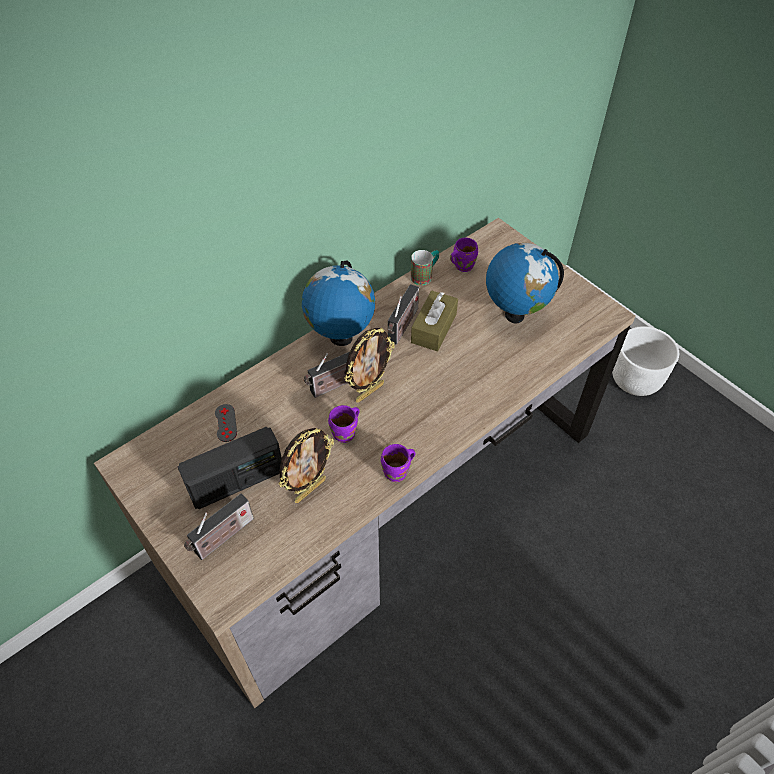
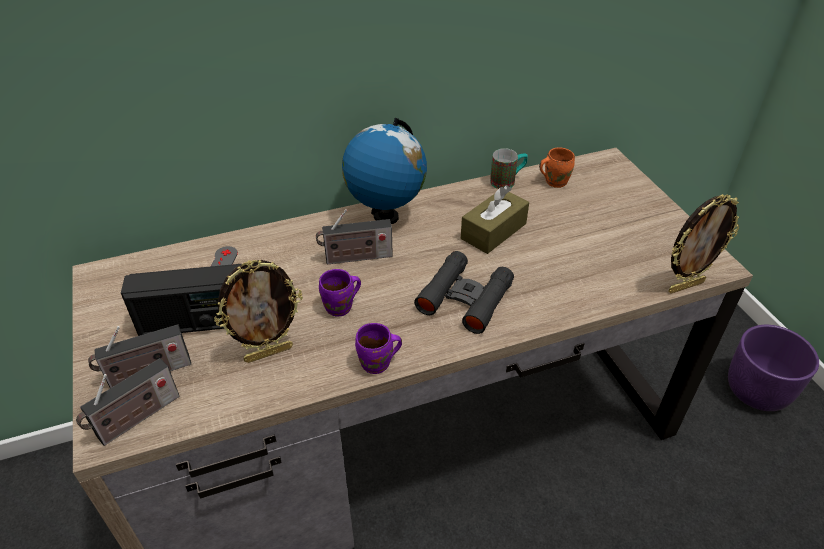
camera: 20 degrees right, 10 degrees down
picture frame [345,328,395,403] -> picture frame moved to [668,194,739,293]
radio [388,284,419,345] -> radio moved to [76,358,179,446]
purple mug [450,238,478,272] -> orange mug [539,147,575,188]
globe [486,243,564,323] -> none
white planter [612,326,679,396] -> purple planter [728,325,819,411]
none -> black binoculars [414,251,514,334]

